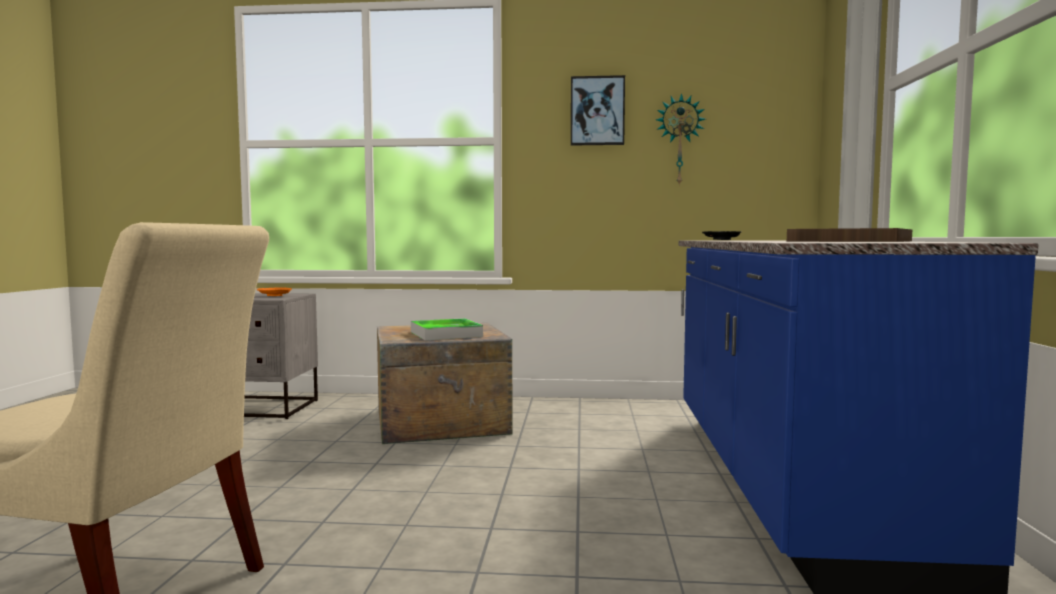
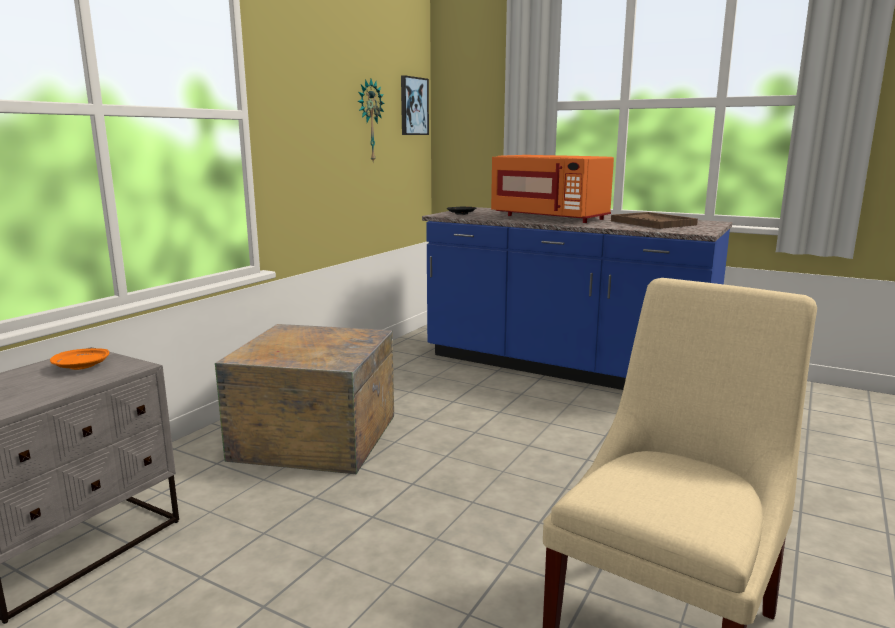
camera: 65 degrees left, 10 degrees up
tray [411,318,483,340] -> none
picture [571,75,625,145] -> picture moved to [401,75,429,135]
none -> orange microwave [491,155,614,223]

